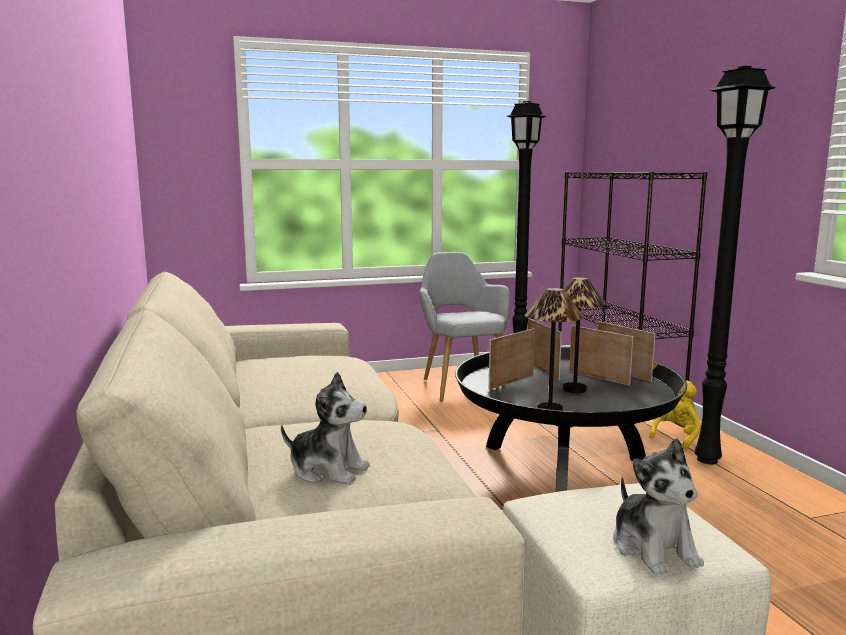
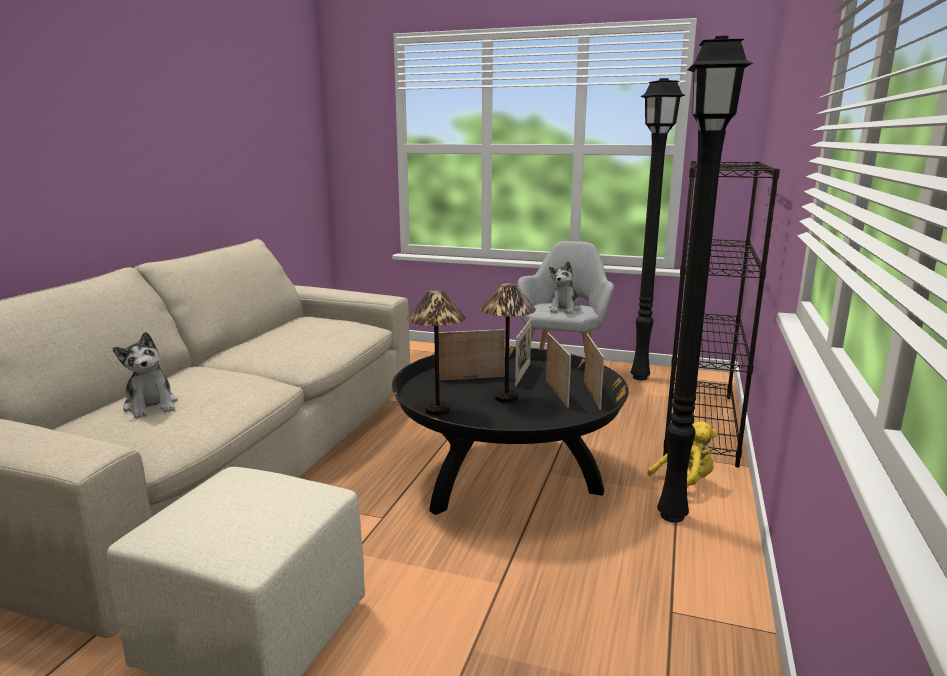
camera: 35 degrees right, 5 degrees up
plush toy [613,438,704,575] -> plush toy moved to [549,261,580,314]

